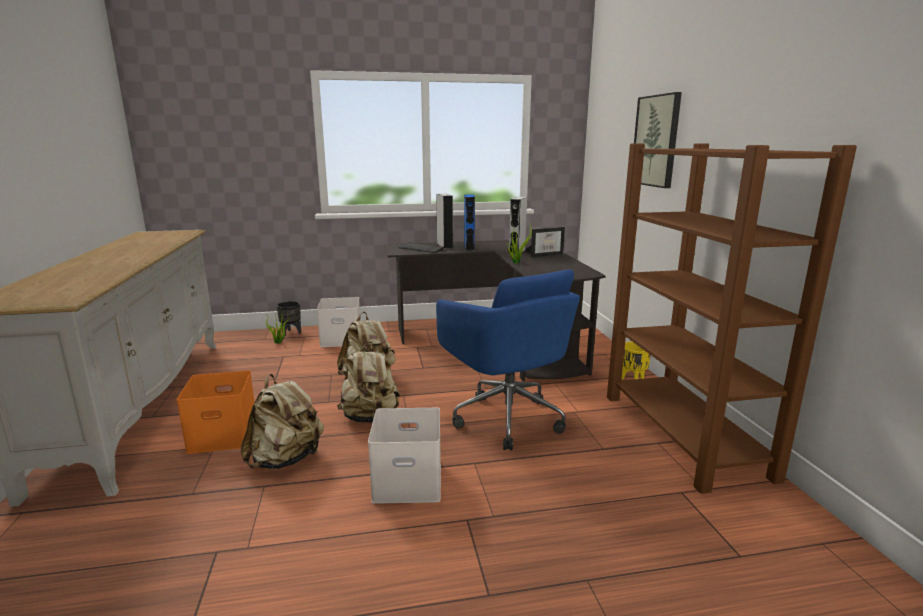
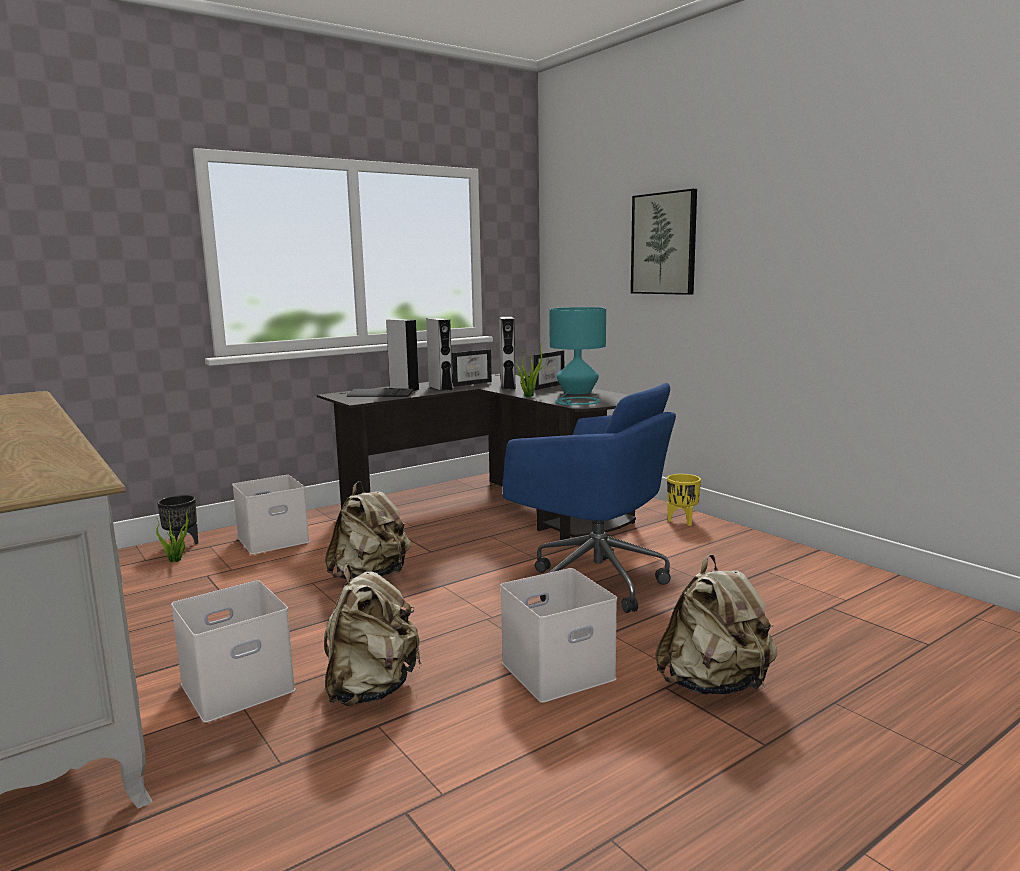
camera: 25 degrees left, 5 degrees down
orange storage box [176,371,254,454] -> white storage box [171,580,296,723]
beige backpack [337,342,400,423] -> beige backpack moved to [655,554,777,695]
blue speaker [464,195,475,251] -> grey speaker [426,318,453,391]
brown bookcase [607,143,857,494] -> none
none -> picture frame [452,349,492,387]
none -> turquoise table lamp [549,307,606,405]

